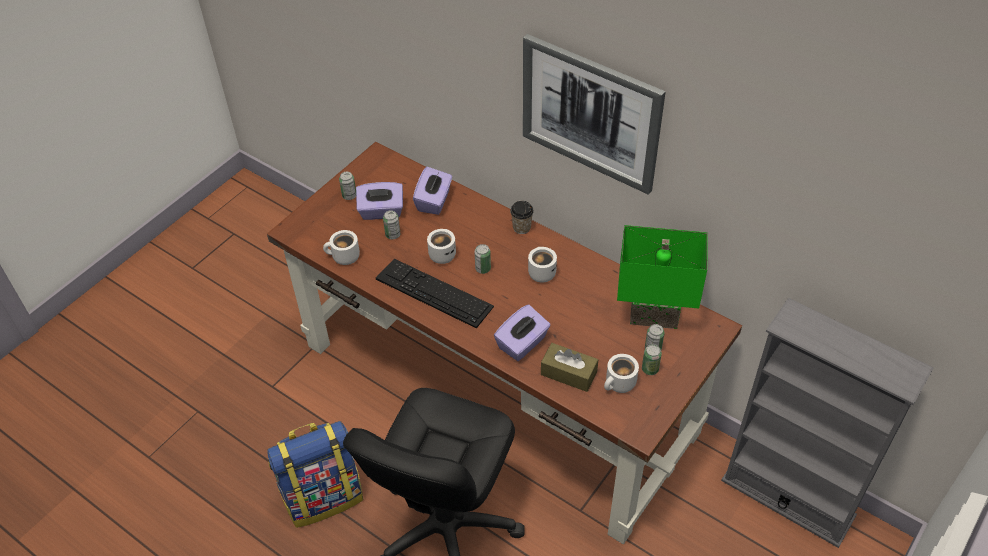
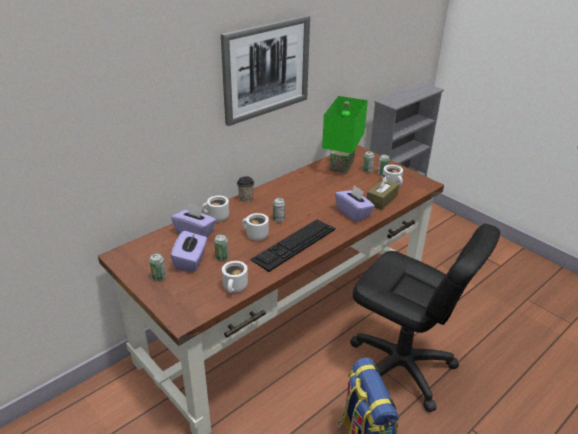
camera: 80 degrees left, 15 degrees down
white mug [528,247,557,282] -> white mug moved to [202,195,229,221]

